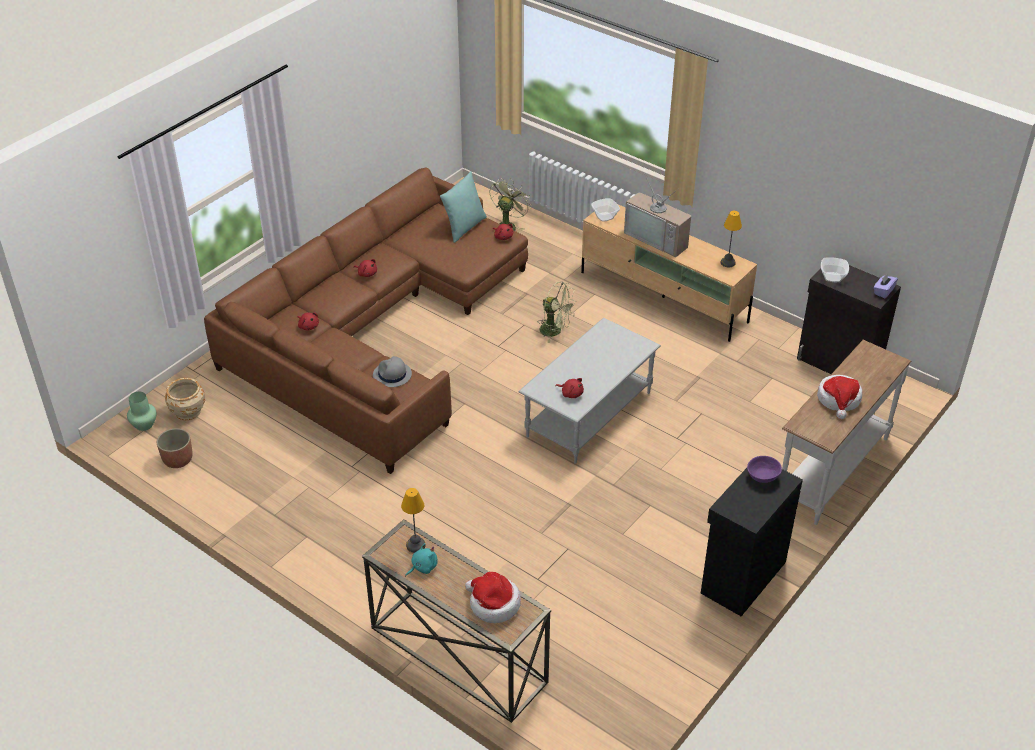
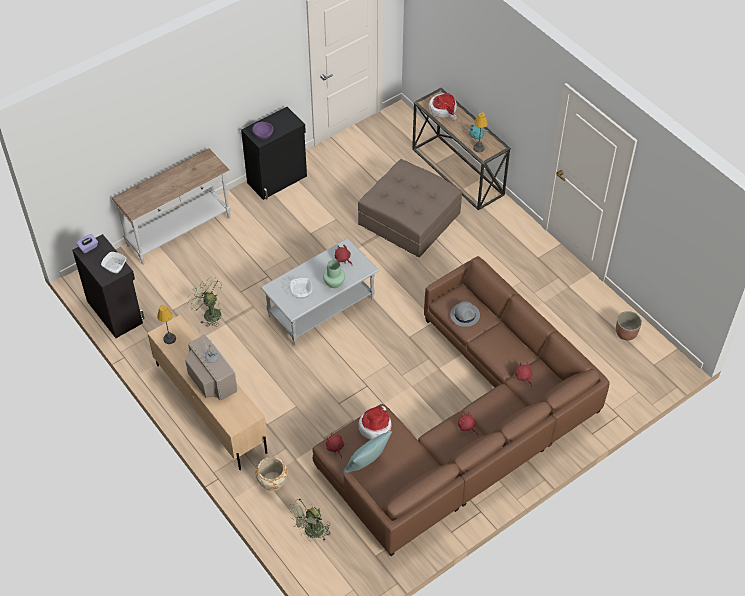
camera: 165 degrees left, 10 degrees up
green vase [127,392,157,431] -> green vase moved to [323,260,345,288]
beige planter [165,378,205,420] -> beige planter moved to [255,457,288,491]
green fan [539,282,575,343] -> green fan moved to [188,277,222,327]
bowl [591,198,620,222] -> bowl moved to [290,278,312,298]
hat [817,375,862,419] -> hat moved to [359,406,391,440]
none -> brown ottoman [358,159,462,257]

